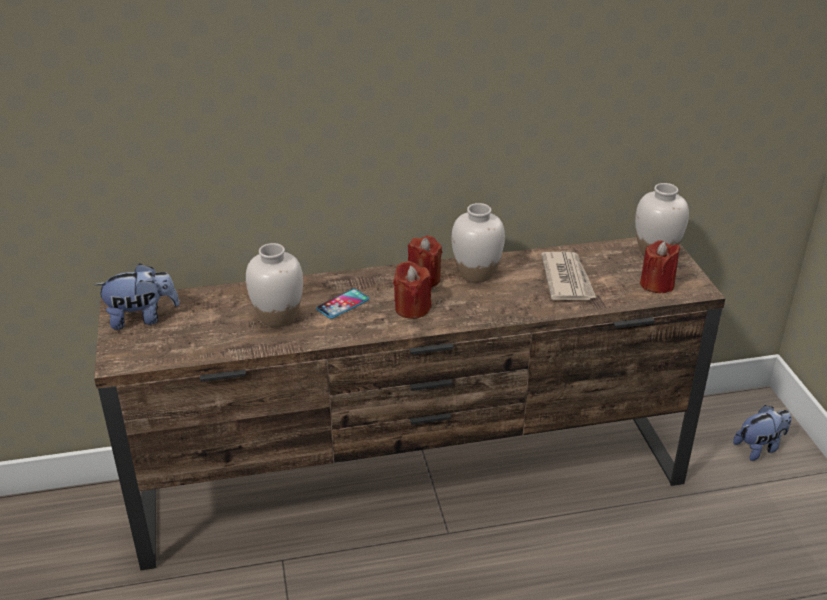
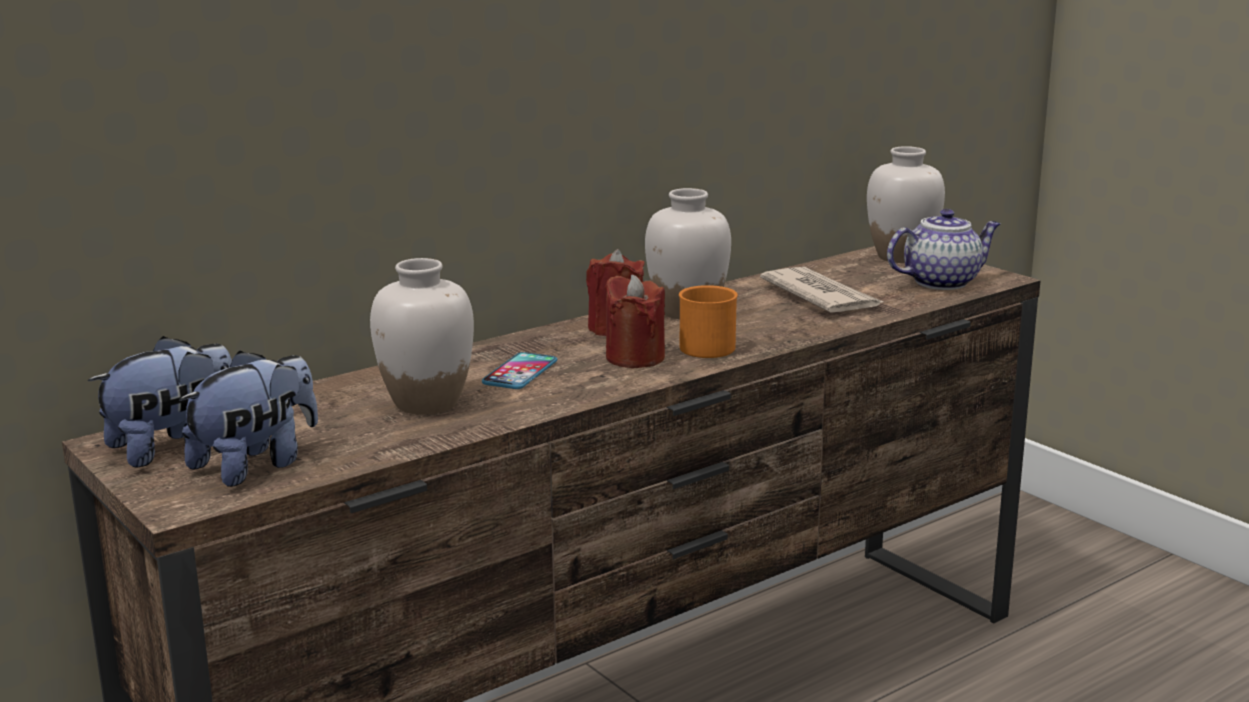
camera: 25 degrees left, 15 degrees down
red candle [640,240,680,293] -> teapot [887,209,1000,290]
plush toy [733,405,791,461] -> plush toy moved to [179,350,318,487]
none -> orange mug [679,285,738,358]

